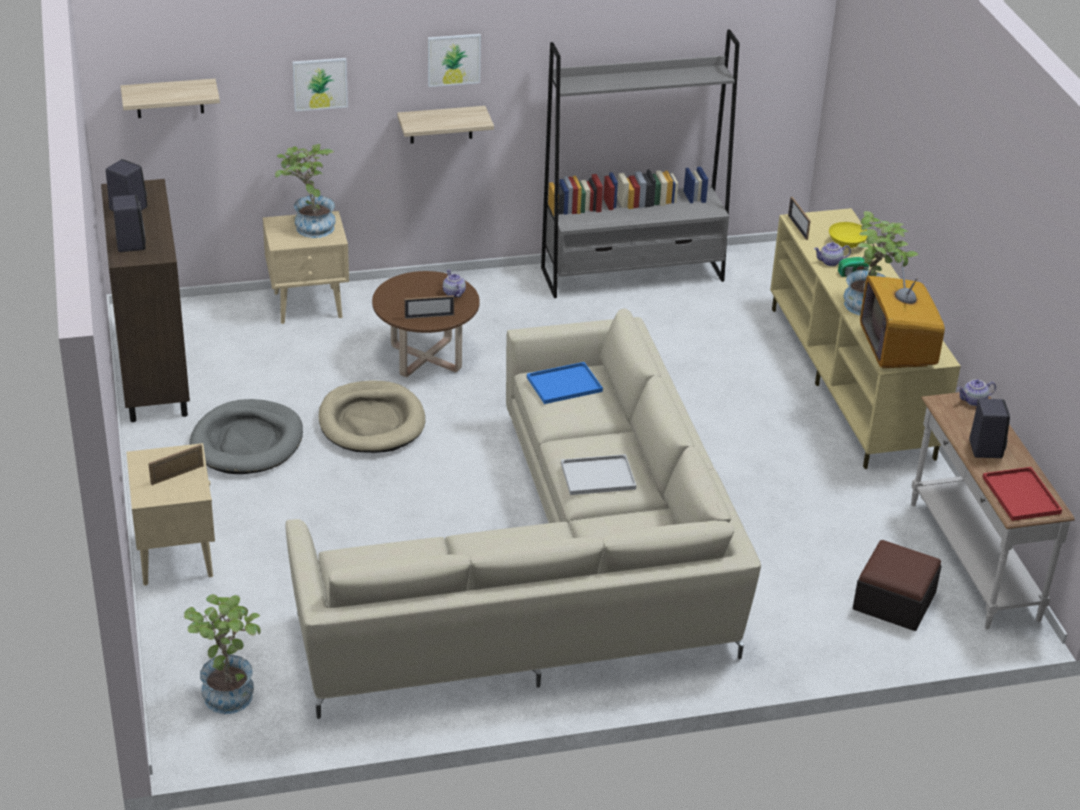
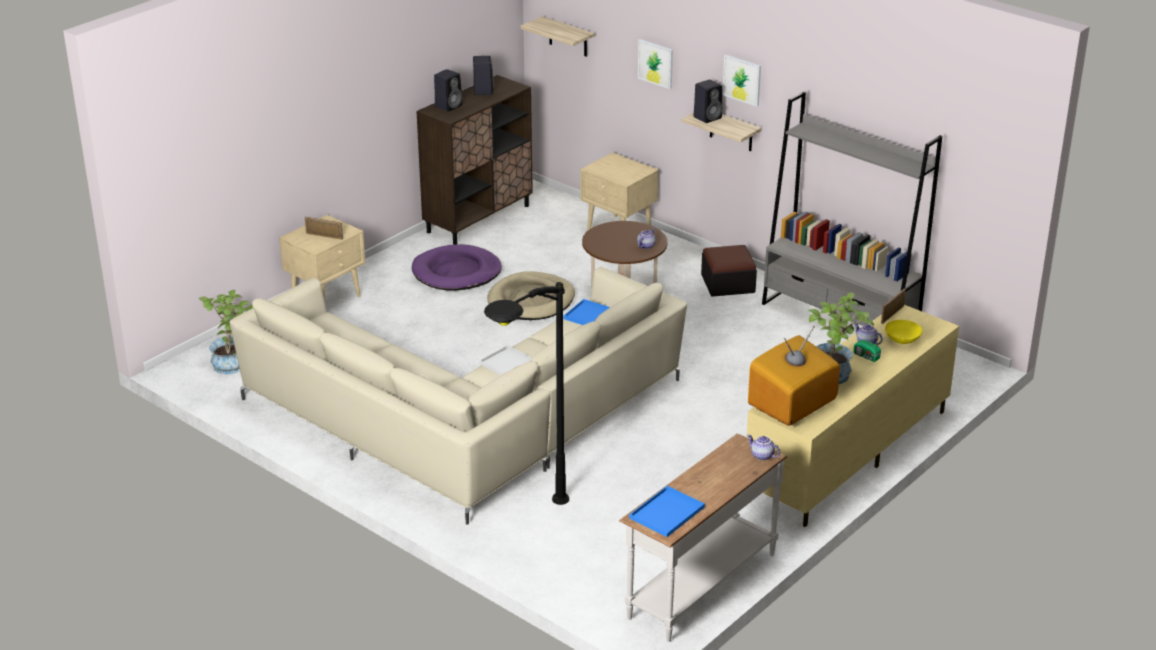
camera: 55 degrees right, 5 degrees down
grey dog bed [189,399,303,474] -> purple dog bed [412,244,502,291]
potted plant [275,144,336,238] -> none
picture frame [404,295,454,319] -> none
ottoman [853,540,942,631] -> ottoman moved to [701,245,757,297]
black speaker [969,399,1010,458] -> black speaker moved to [693,79,723,123]
red tray [982,467,1062,521] -> blue tray [629,486,705,537]
none -> black floor lamp [484,282,569,505]

